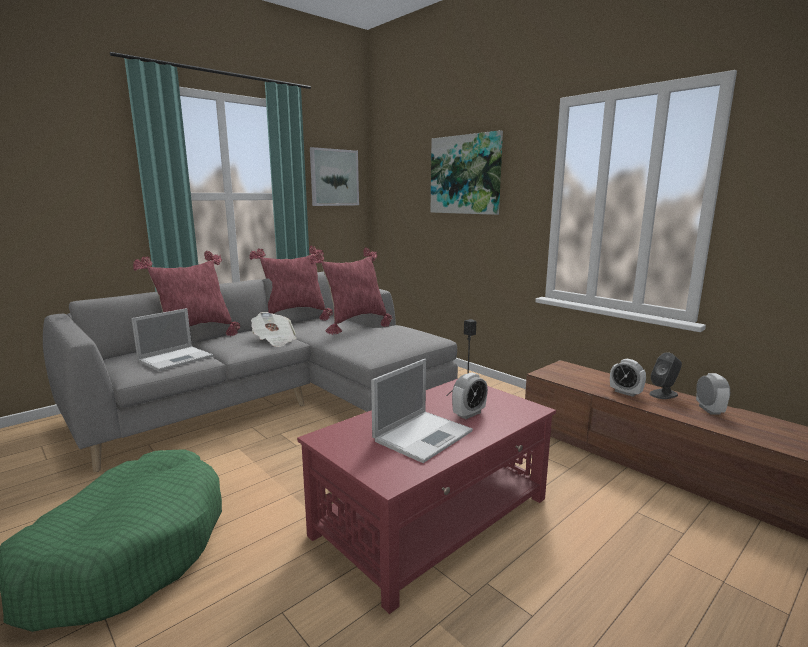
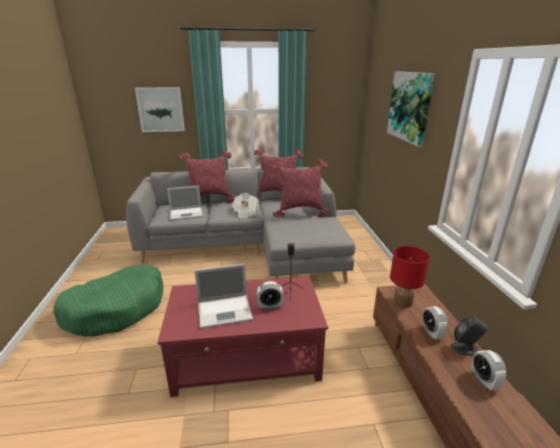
camera: 35 degrees right, 10 degrees up
picture [310,147,359,206] -> picture moved to [135,87,185,132]
alarm clock [696,373,730,415] -> alarm clock turned 135 degrees clockwise [471,350,507,391]
none -> red table lamp [390,246,430,308]

